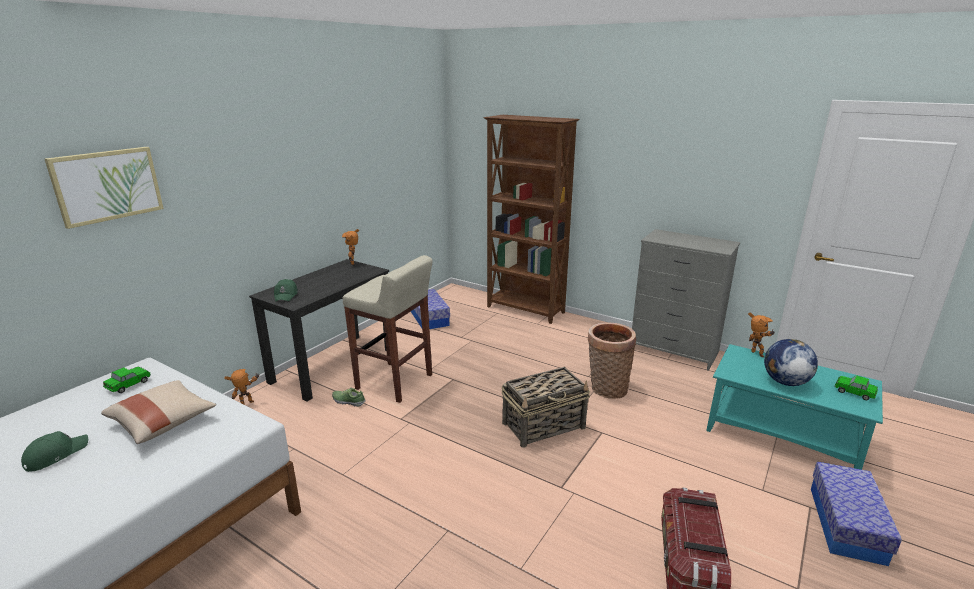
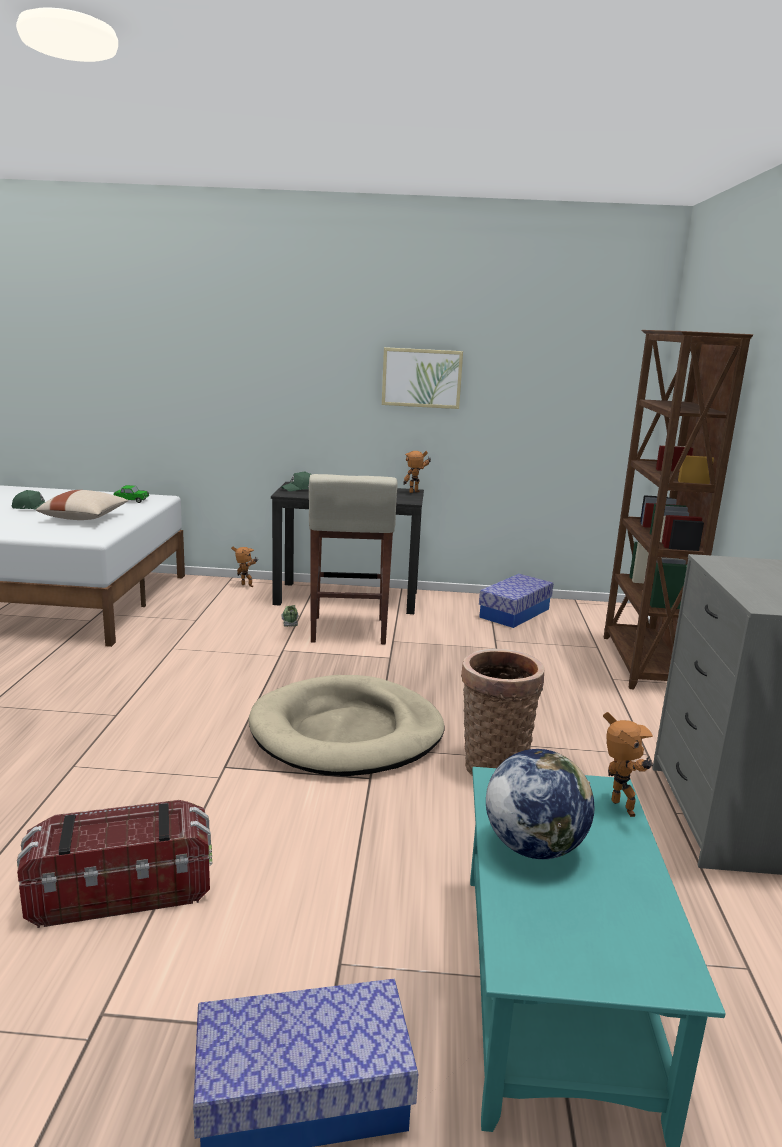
camera: 60 degrees right, 5 degrees down
picture [45,147,164,229] -> picture moved to [382,347,463,409]
basket [501,367,590,448] -> beige dog bed [248,675,444,776]
toy robot [748,312,774,357] -> toy robot turned 60 degrees counterclockwise [603,712,653,817]
toy car [834,375,878,400] -> none

